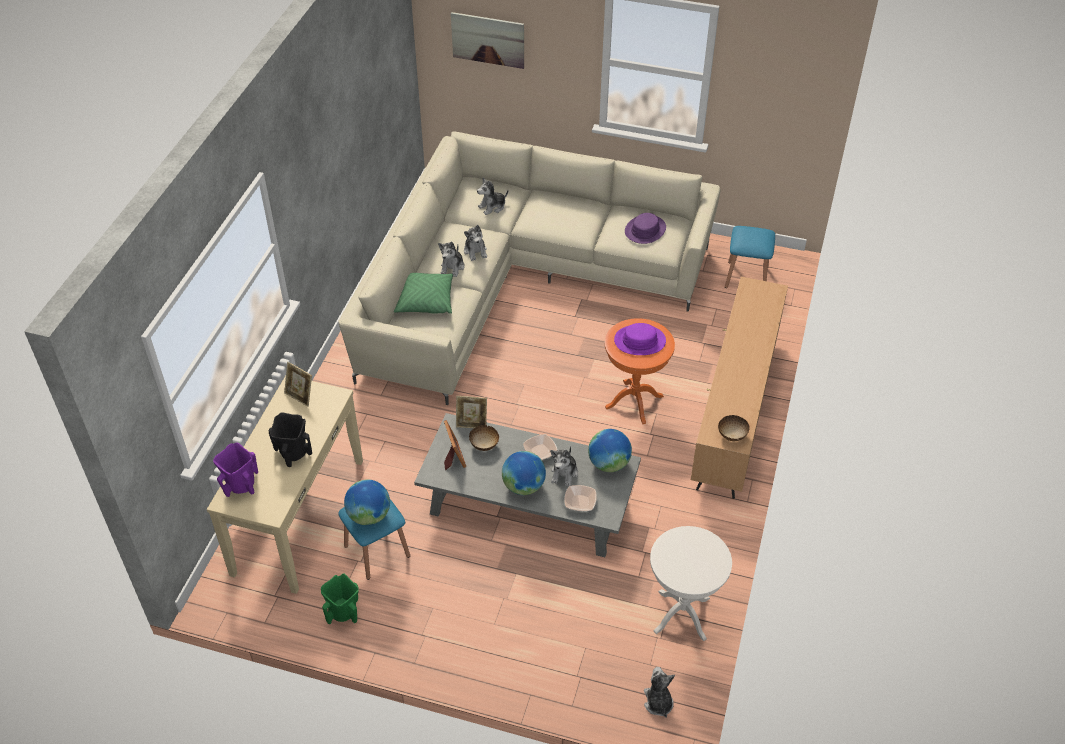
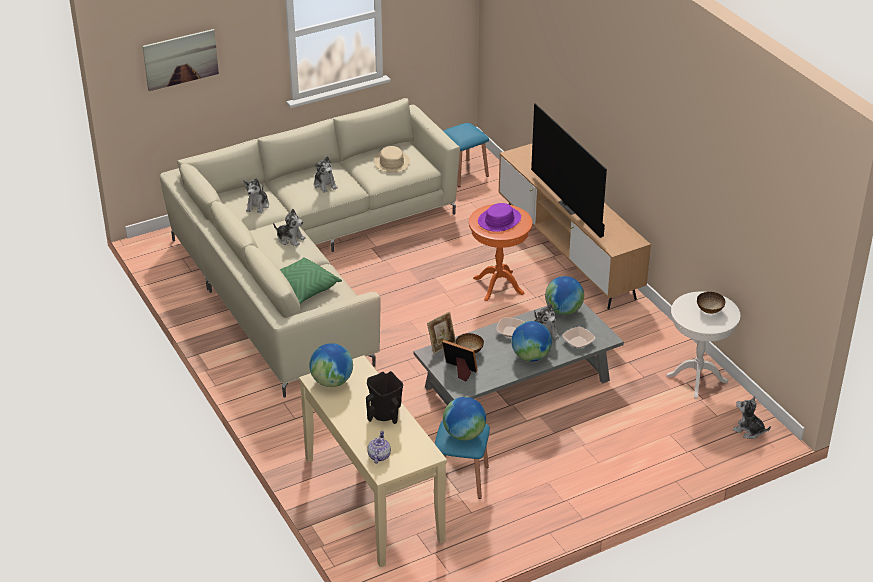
camera: 45 degrees left, 10 degrees down
purple vase [213,443,258,497] -> teapot [367,431,391,464]
picture frame [284,362,312,407] -> globe [309,343,353,387]
green vase [321,573,359,624] -> none
plush toy [438,242,465,277] -> plush toy moved to [314,156,337,193]
purple hat [625,213,666,244] -> beige hat [374,146,410,173]
bowl [718,415,750,441] -> bowl moved to [697,292,725,314]
none -> television [531,103,607,238]

